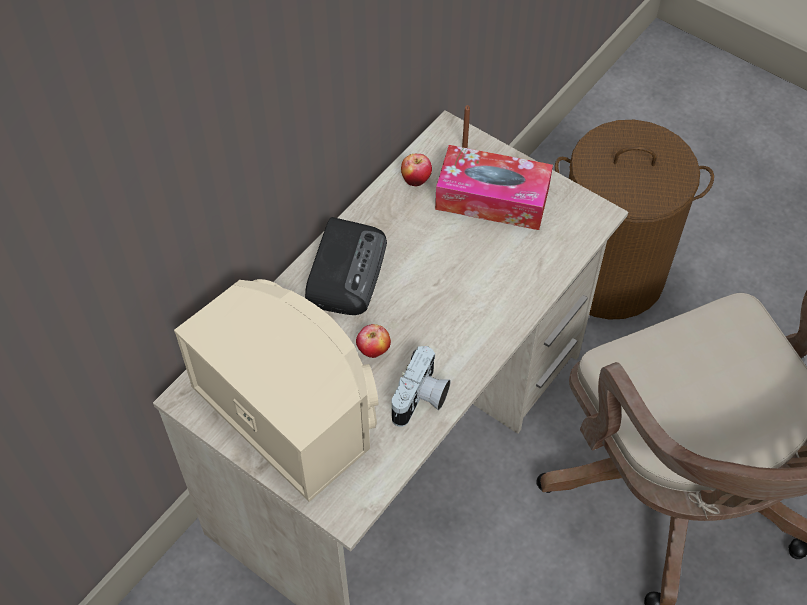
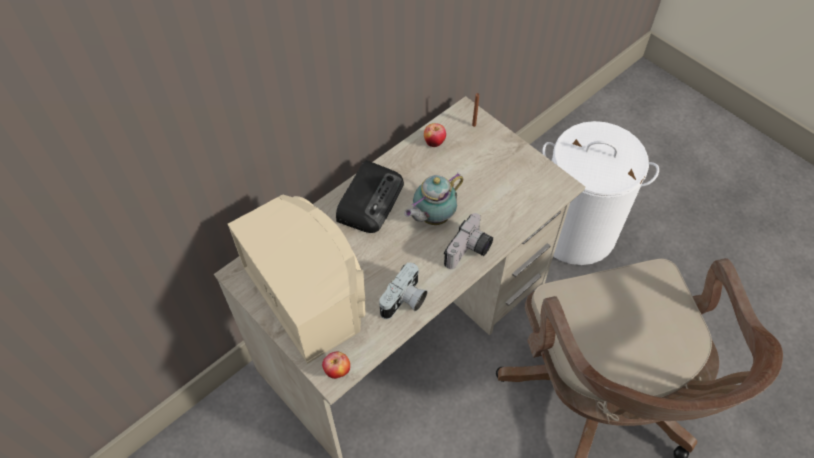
camera: 10 degrees right, 0 degrees up
apple [356,324,391,358] -> apple moved to [322,352,350,379]
tissue box [435,145,553,230] -> none
brown laundry basket [555,120,714,320] -> white laundry basket [542,121,659,265]
none -> teapot [404,173,463,225]
none -> camera [444,213,493,269]

